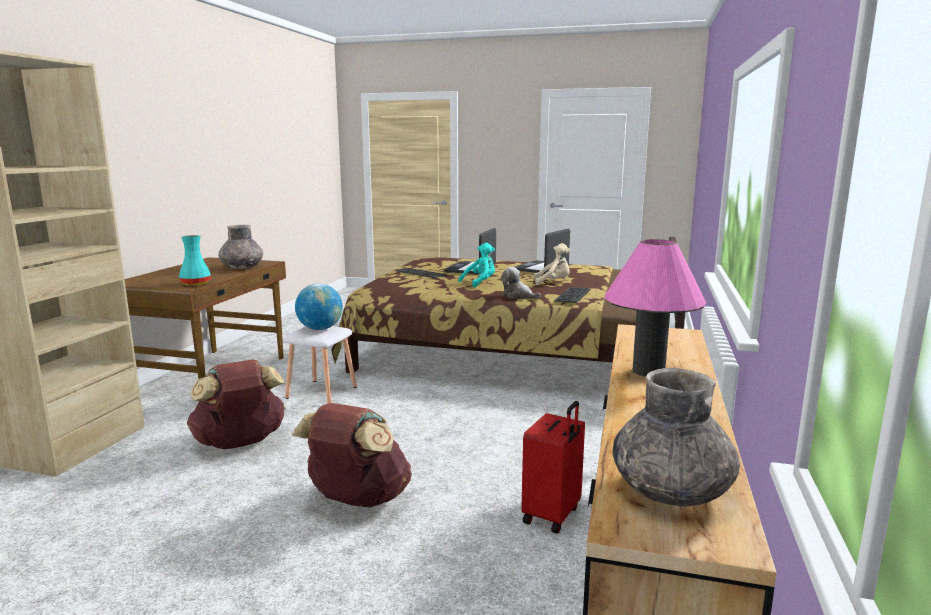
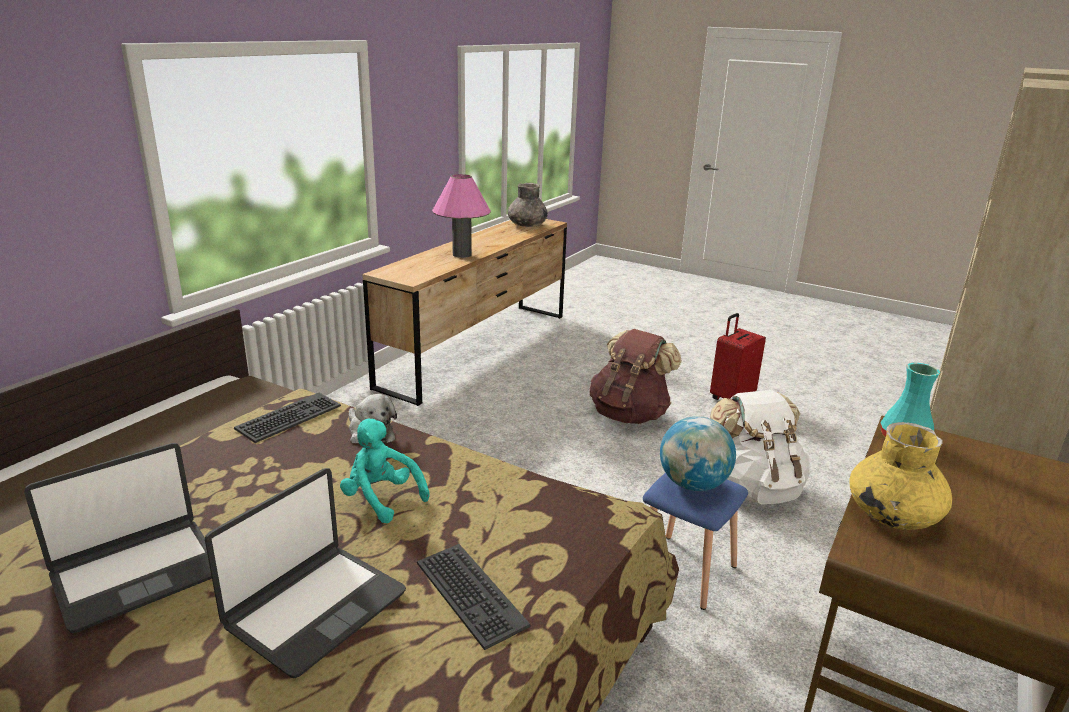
camera: 165 degrees left, 10 degrees up
brown backpack [187,359,286,449] -> white backpack [710,390,811,504]
grey vase [218,225,263,269] -> yellow vase [849,422,952,530]
white stool [282,326,357,404] -> blue stool [643,473,748,610]
turquoise plush toy [458,243,495,288] -> turquoise plush toy turned 60 degrees clockwise [340,418,430,523]
red suitcase [521,401,585,534] -> red suitcase moved to [710,313,766,400]
beige plush toy [534,243,571,285] -> none

